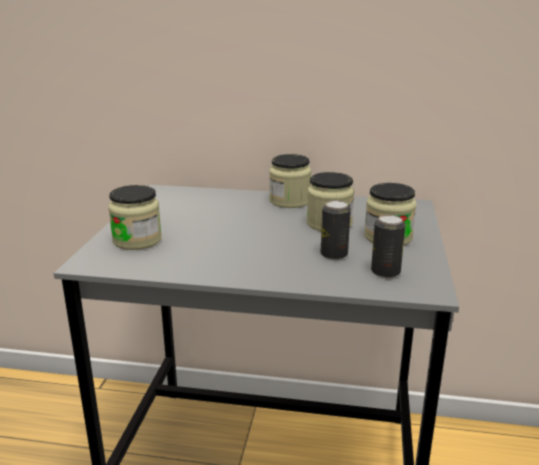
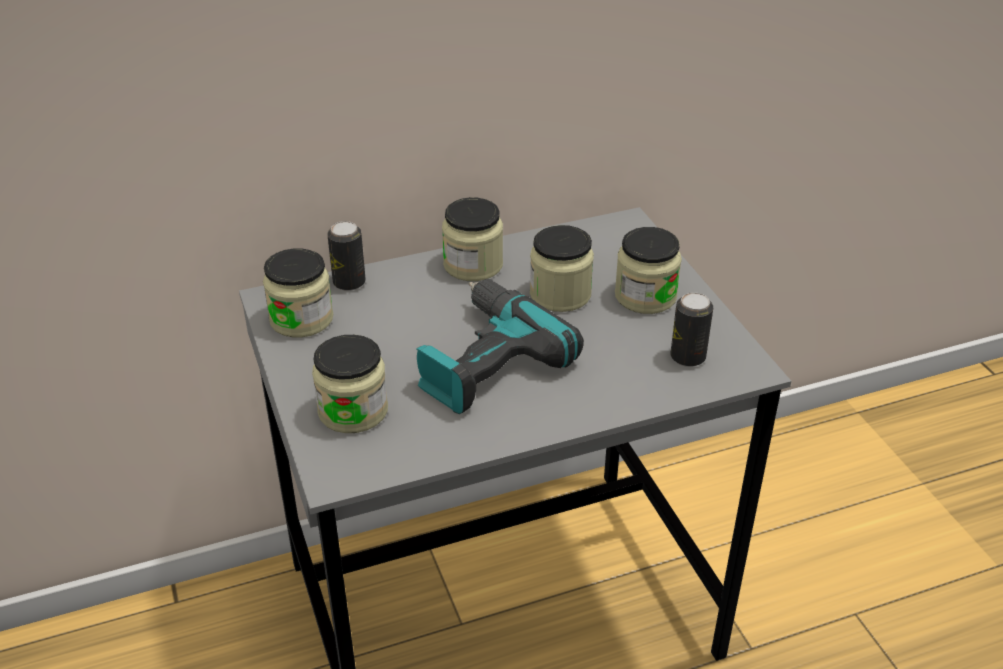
camera: 30 degrees left, 15 degrees up
can [321,200,351,260] -> can moved to [327,221,366,291]
none -> jar [263,249,333,338]
none -> power drill [416,279,584,414]

